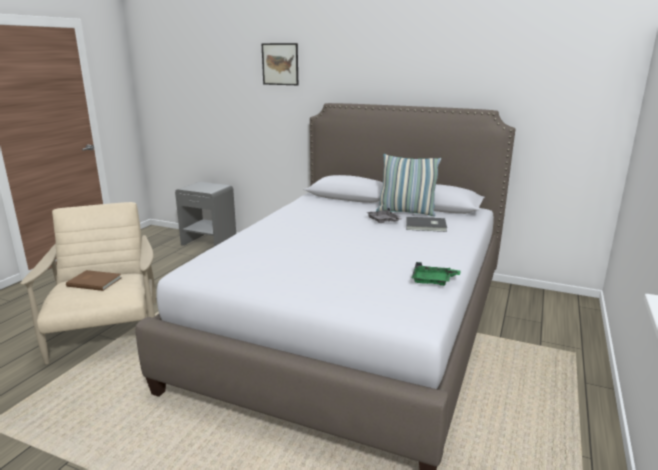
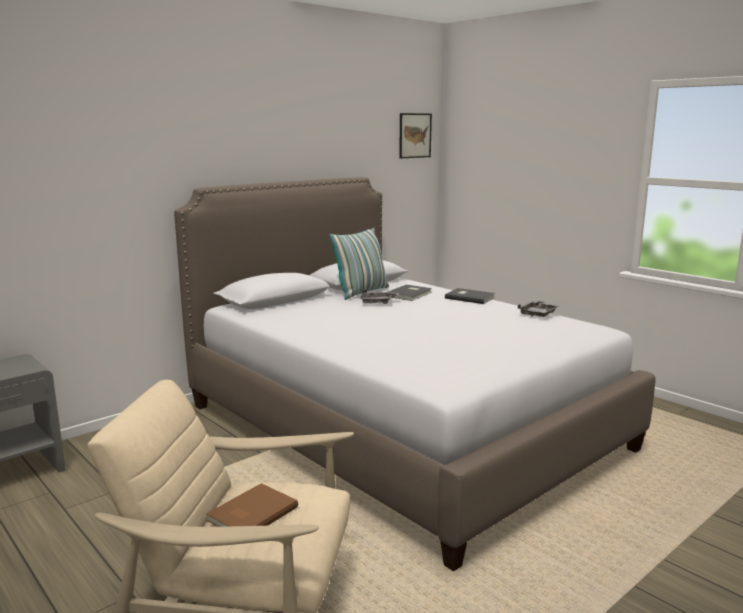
camera: 65 degrees left, 5 degrees down
picture [261,43,298,85] -> picture moved to [399,113,432,158]
green tray [412,262,461,286] -> grey tray [518,301,559,317]
none -> grey book [445,288,495,304]

